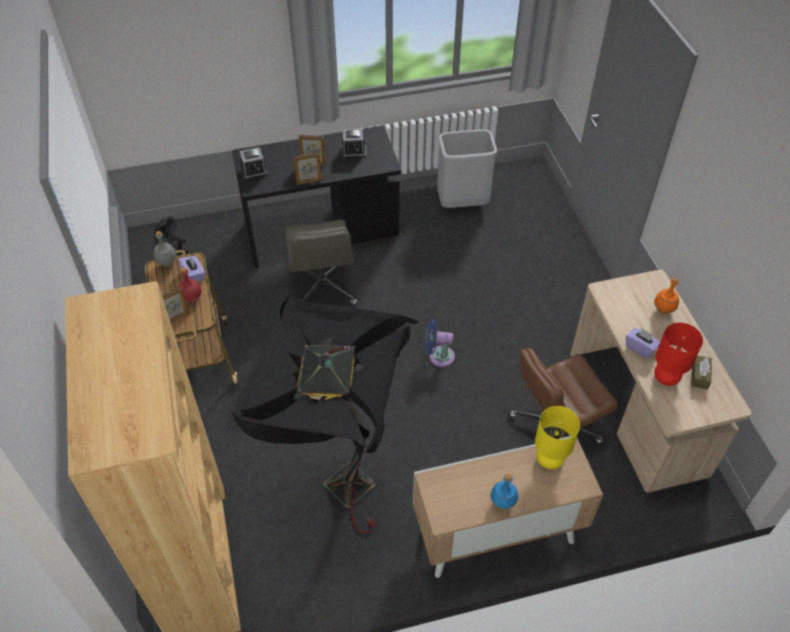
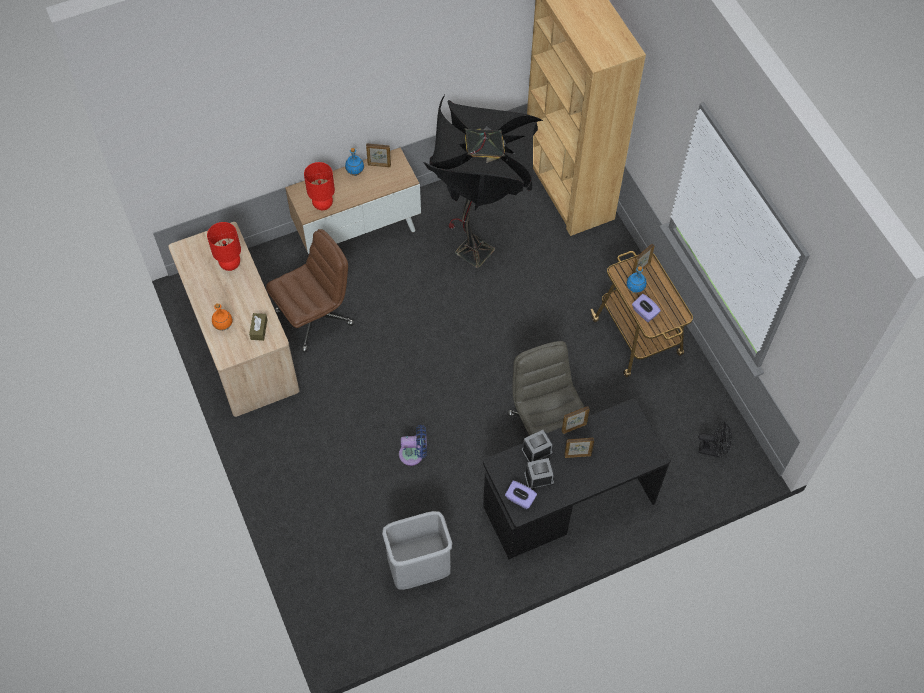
camera: 170 degrees right, 10 degrees up
grey bottle [154,231,177,267] -> none
red bottle [179,268,202,304] -> blue bottle [626,266,647,294]
alarm clock [239,147,268,180] -> alarm clock moved to [522,430,553,462]
blue fan [425,319,455,367] -> blue fan moved to [399,425,427,466]
yellow table lamp [535,406,580,469] -> red table lamp [304,162,335,210]
purple tissue box [626,328,660,358] -> purple tissue box moved to [505,480,537,509]
brown tissue box [691,356,712,389] -> brown tissue box moved to [249,313,268,341]
none -> picture frame [366,143,391,167]

